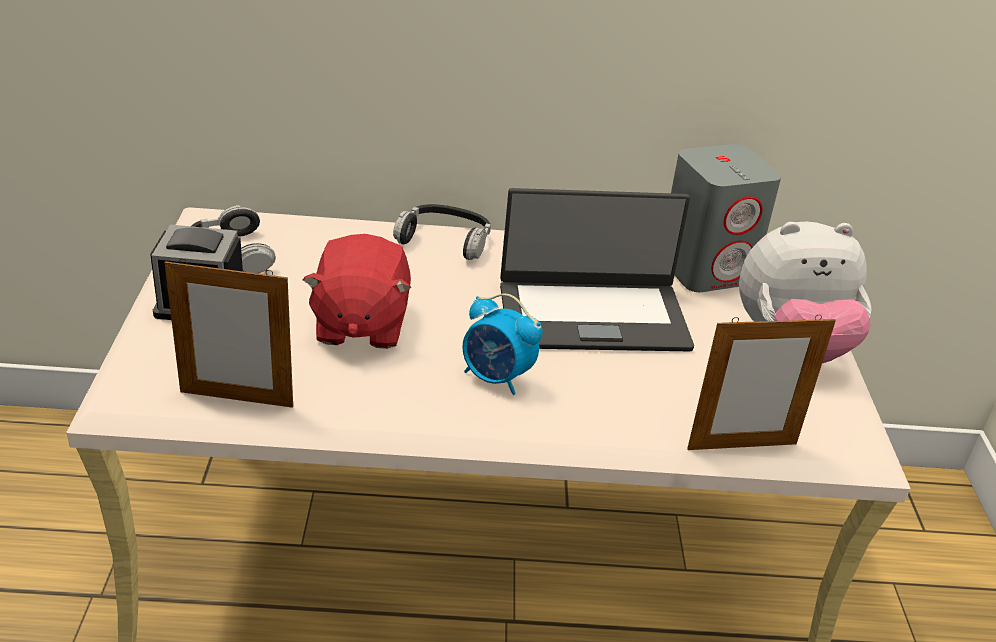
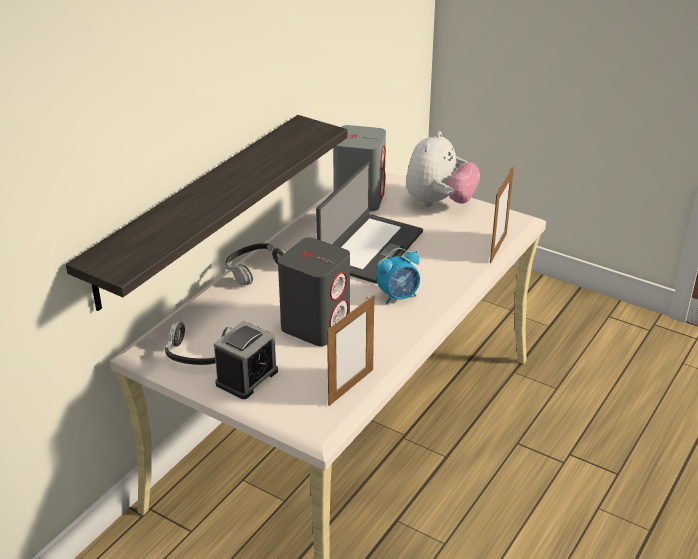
camera: 55 degrees left, 0 degrees up
red plush toy [303,234,411,349] -> grey speaker [278,237,350,346]
none -> shelf [66,115,348,311]

